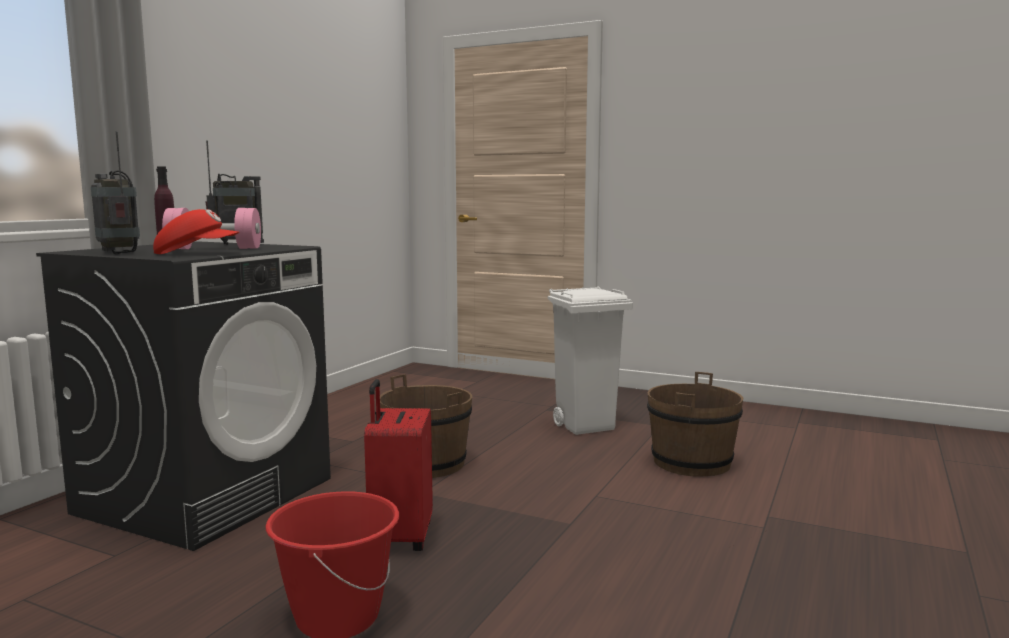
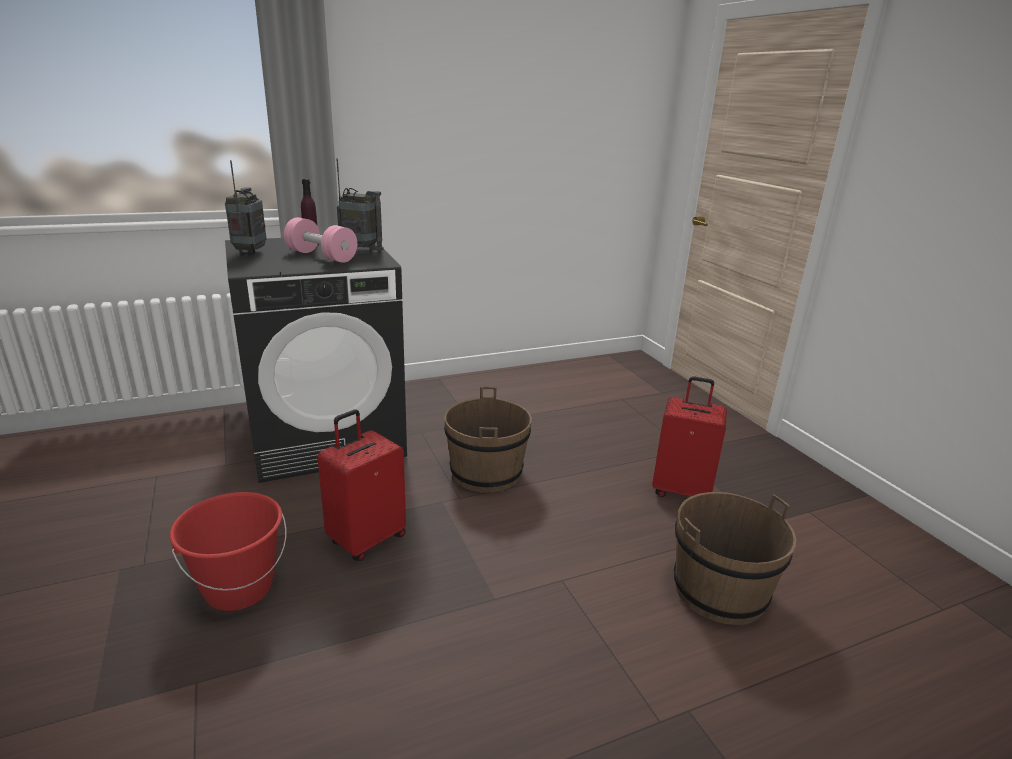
camera: 40 degrees right, 15 degrees up
red cap [153,209,240,254] -> none
white trash can [548,286,633,435] -> red suitcase [652,376,727,497]

